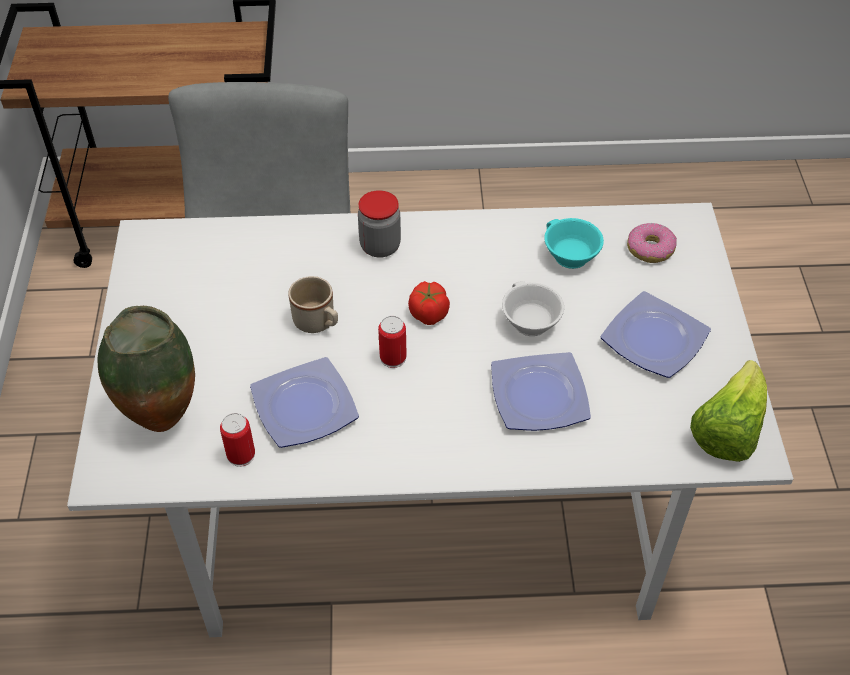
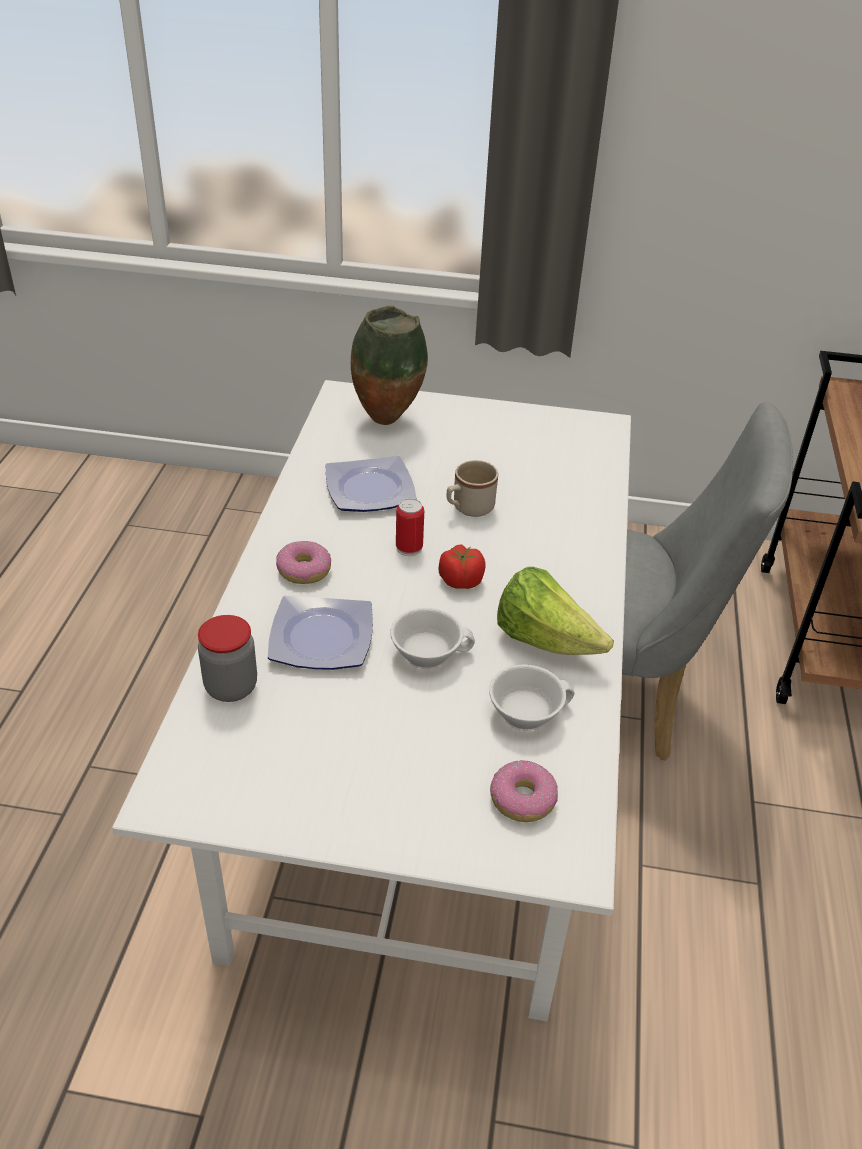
camera: 100 degrees right, 10 degrees down
can [220,413,255,467] -> none
jar [358,190,401,258] -> jar moved to [198,615,257,702]
turquoise cup [544,218,604,269] -> white cup [489,664,574,731]
plate [601,291,711,378] -> none
lettuce [690,360,767,462] -> lettuce moved to [497,567,614,655]
none -> donut [276,541,331,584]

